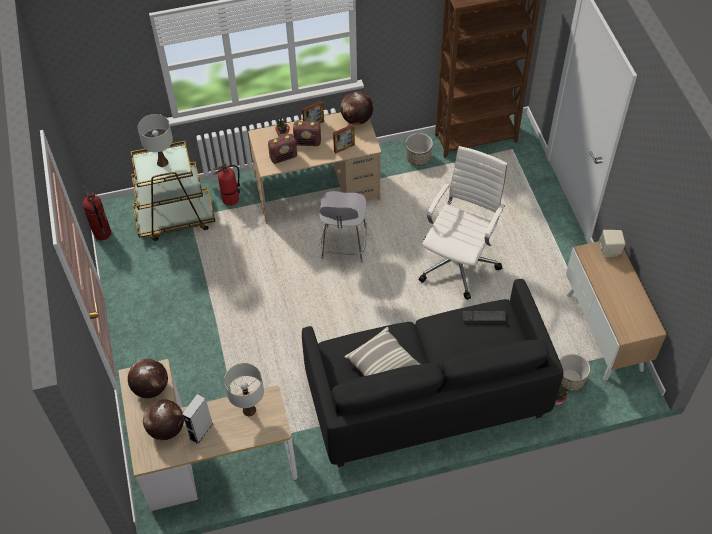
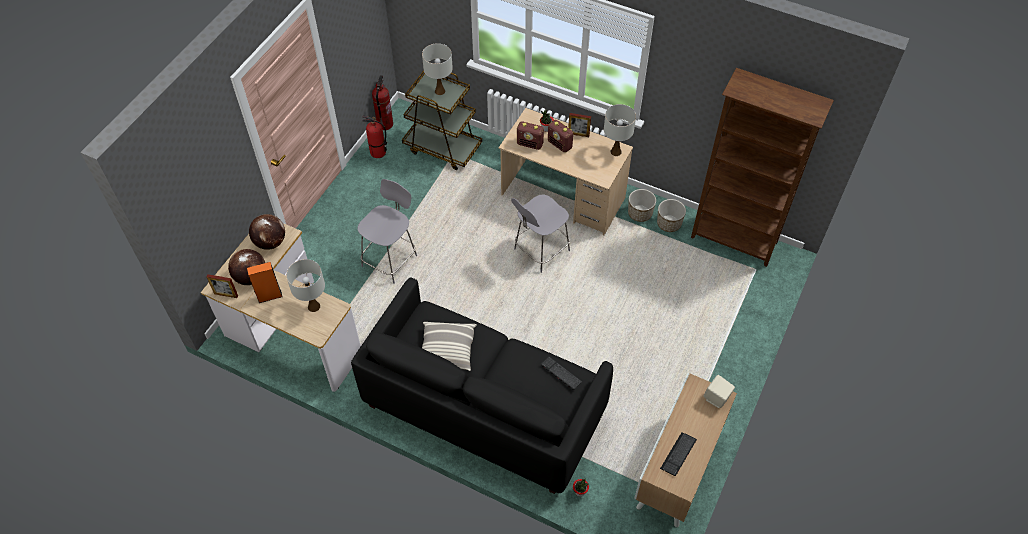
camera: 40 degrees right, 0 degrees up
grey speaker [182,394,213,444] -> orange speaker [247,262,283,303]
fire extinguisher [213,164,240,206] -> fire extinguisher moved to [362,116,387,158]
picture frame [333,124,355,154] -> picture frame moved to [207,274,238,298]
globe [340,92,373,125] -> white table lamp [604,104,636,156]
white office chair [419,146,507,300] -> none
planter [560,354,590,391] -> planter moved to [628,189,656,222]
none -> grey stool [357,179,417,284]
none -> keyboard [660,432,697,476]

